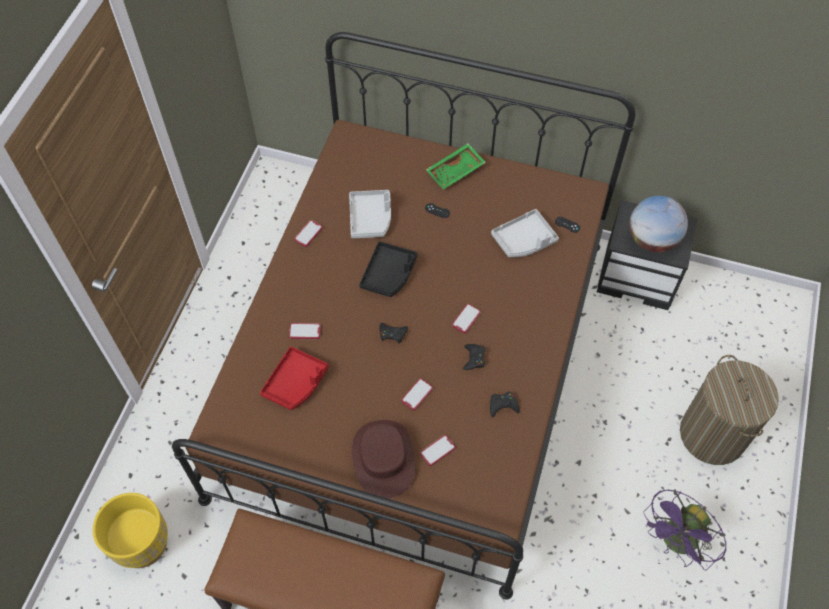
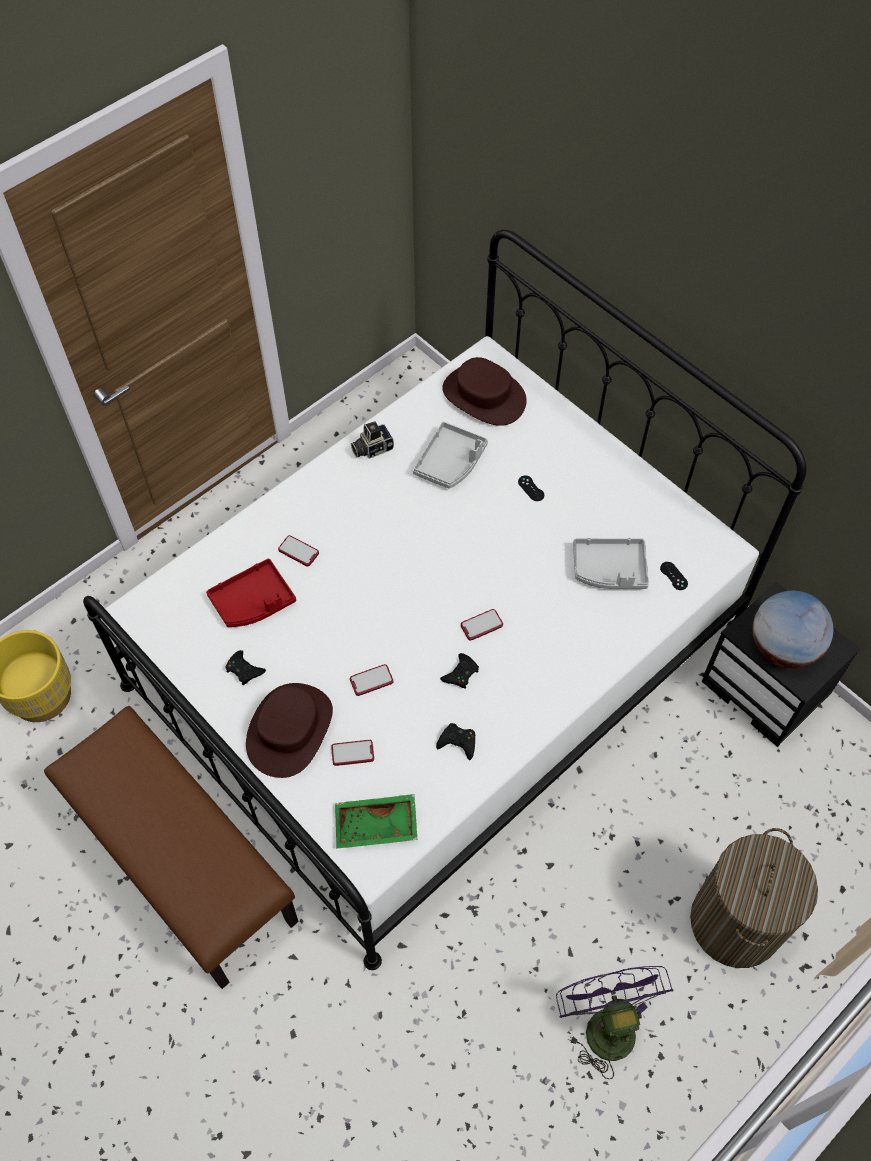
camera: 30 degrees right, 0 degrees up
brown bed [172,32,636,600] -> white bed [83,230,807,970]
phone [294,220,323,247] -> camera [351,421,394,459]
black tray [359,241,418,297] -> none
black game controller [380,323,408,344] -> black game controller moved to [226,650,266,685]
green tray [426,143,486,189] -> green tray moved to [335,794,417,849]
purple fan [643,489,726,571] -> purple fan turned 90 degrees clockwise [556,966,674,1079]
none -> brown hat [442,357,527,426]

